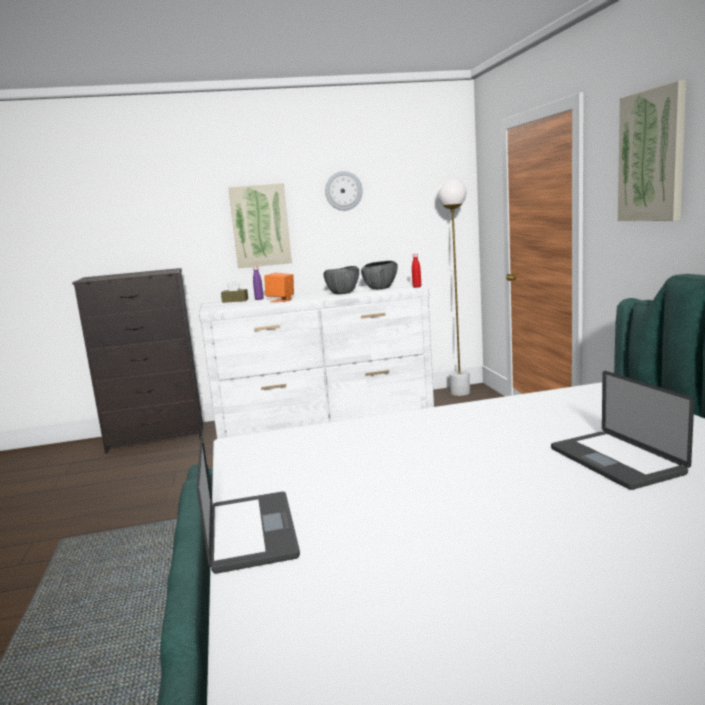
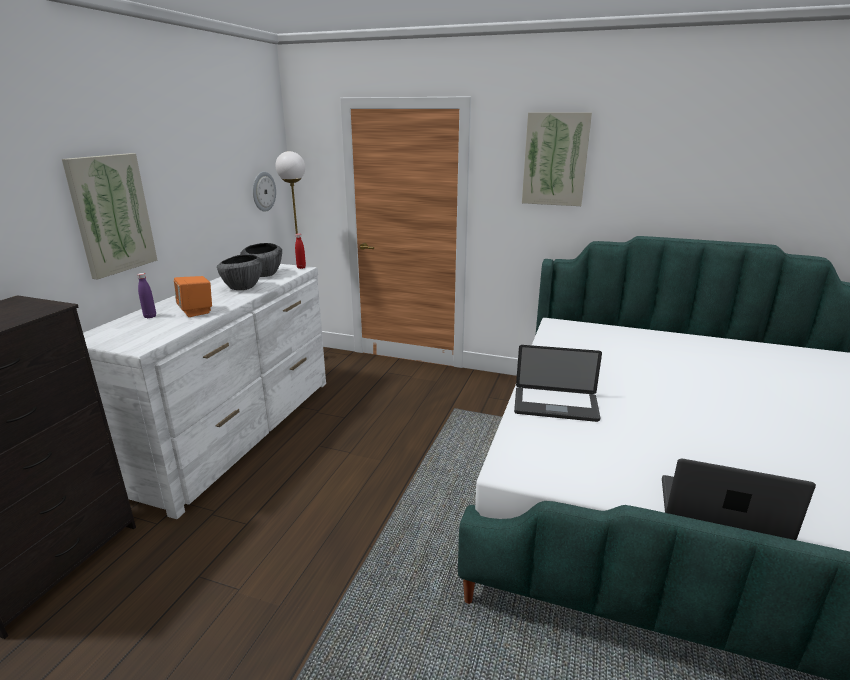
camera: 60 degrees left, 10 degrees up
brown tissue box [221,280,248,303] -> none
wall clock [325,171,363,211] -> wall clock moved to [253,172,276,212]
laptop [551,371,694,490] -> laptop moved to [514,345,602,422]

